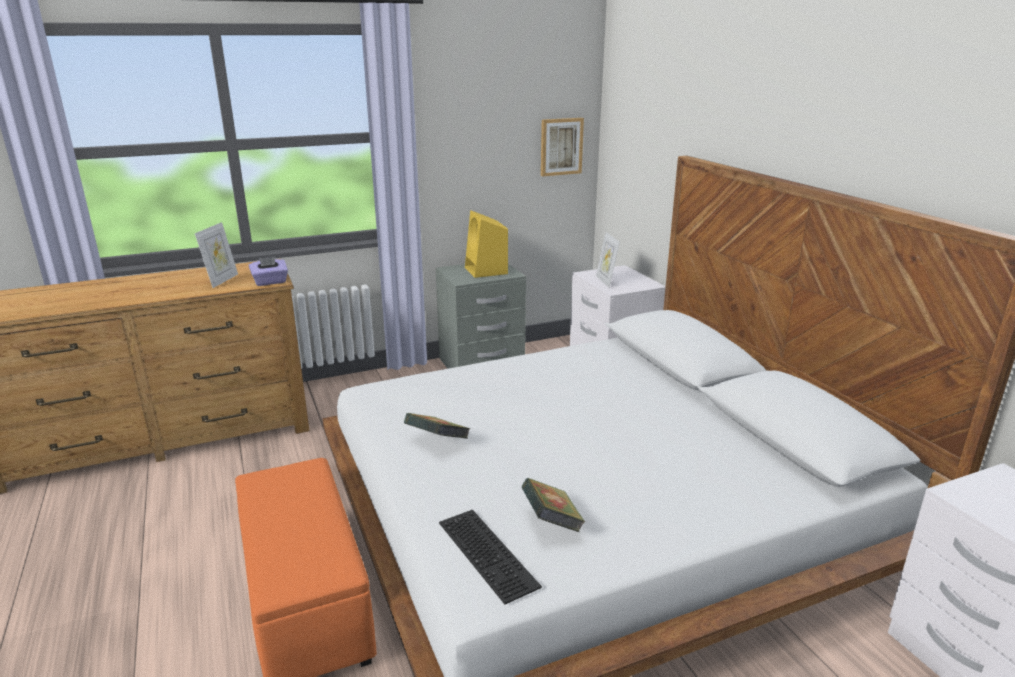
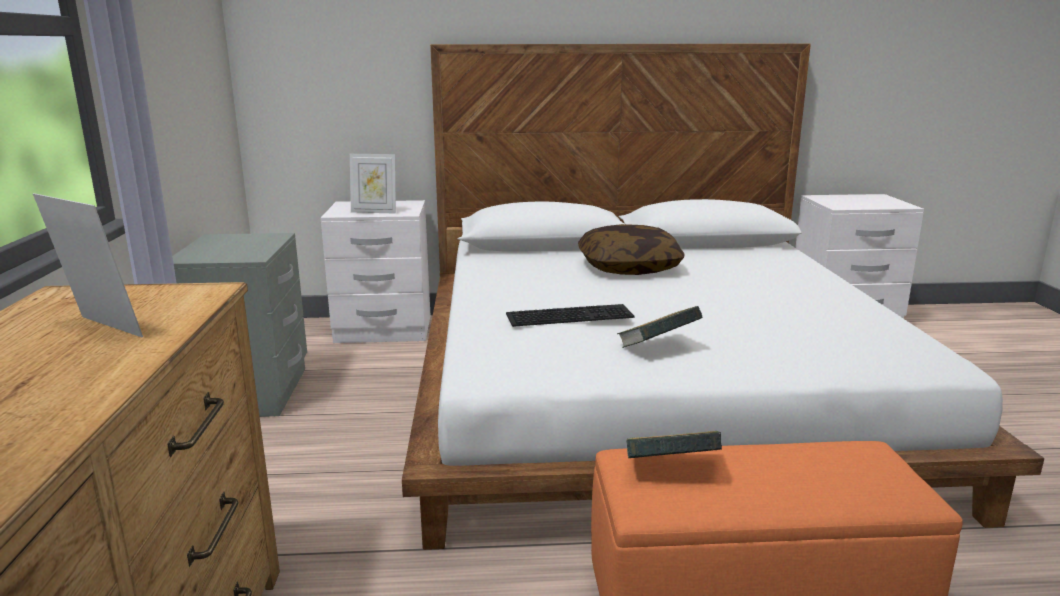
camera: 70 degrees left, 5 degrees down
purple tissue box [249,257,288,286] -> none
keyboard [439,510,542,604] -> keyboard moved to [506,304,635,327]
yellow speaker [465,210,508,278] -> none
book [521,478,585,532] -> book moved to [626,431,722,458]
picture [541,118,584,177] -> none
none -> pillow [578,224,685,275]

